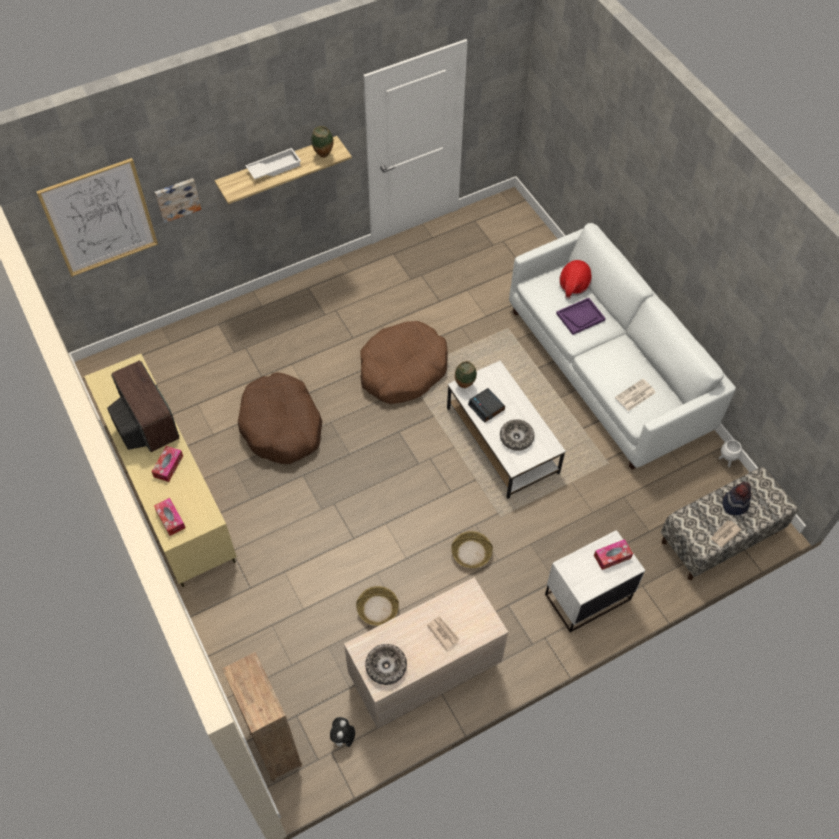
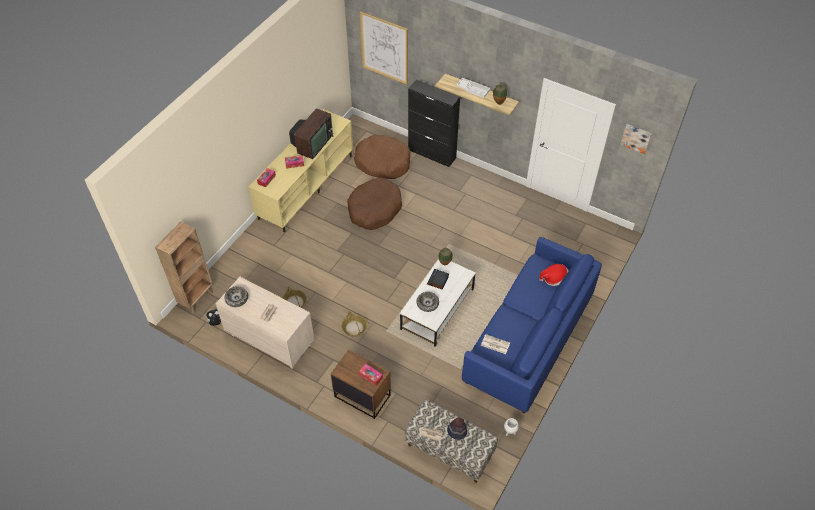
camera: 60 degrees right, 5 degrees down
picture [155,178,201,223] -> picture moved to [620,124,652,154]
brown dog bed [360,321,448,404] -> brown dog bed moved to [354,135,410,179]
white sofa [509,223,736,470] -> blue sofa [462,237,602,414]
white nightstand [545,530,645,633] -> brown nightstand [331,350,391,419]
purple tray [556,298,606,335] -> none
none -> black cabinet [408,80,460,167]

